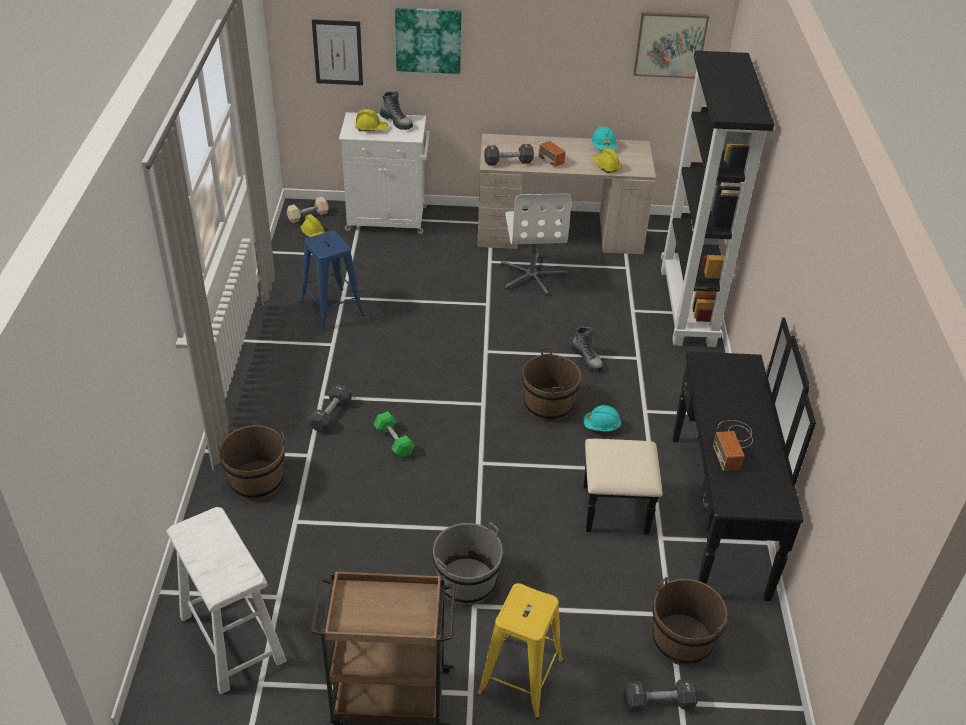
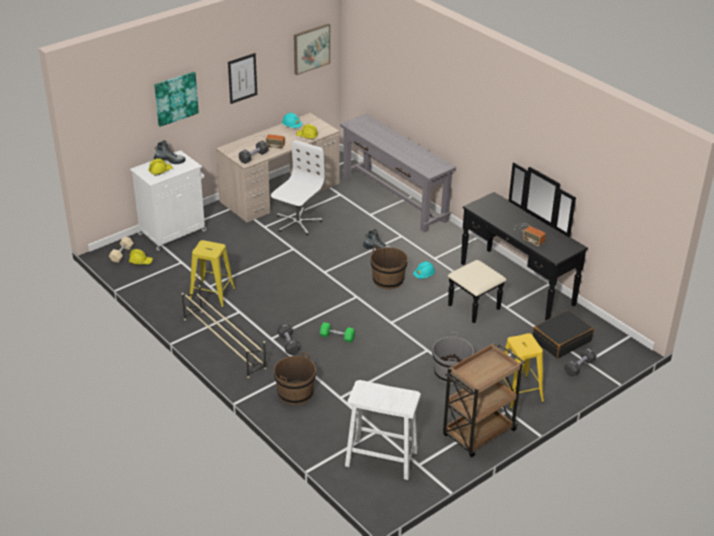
camera: 40 degrees left, 5 degrees down
blue stool [301,230,364,330] -> yellow stool [189,240,235,308]
picture [312,19,363,85] -> picture moved to [228,53,257,104]
white office chair [501,193,571,296] -> white office chair turned 105 degrees counterclockwise [271,140,325,236]
brown bucket [652,577,727,666] -> black suitcase [532,310,594,359]
black bookcase [661,51,774,347] -> grey console table [340,114,456,233]
none -> beige shoe rack [182,285,267,378]

